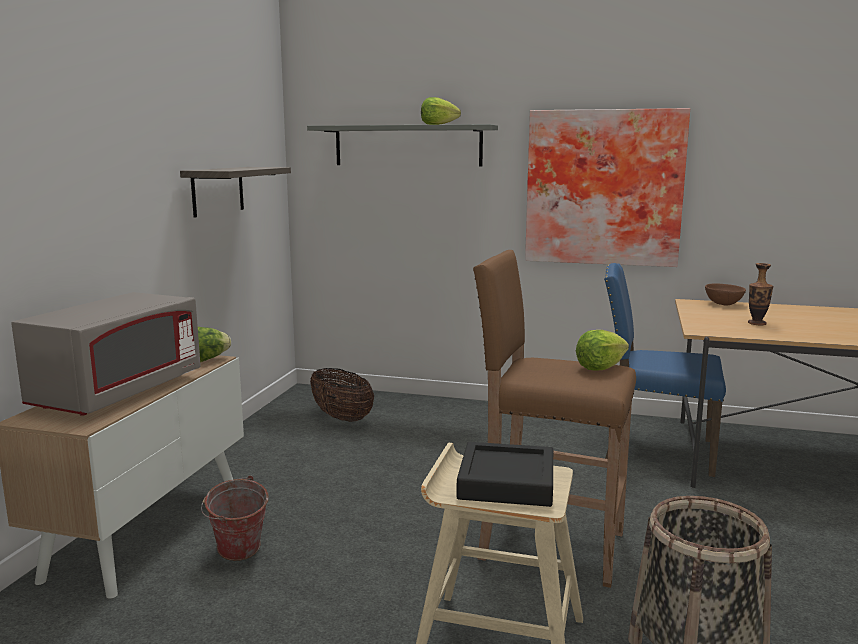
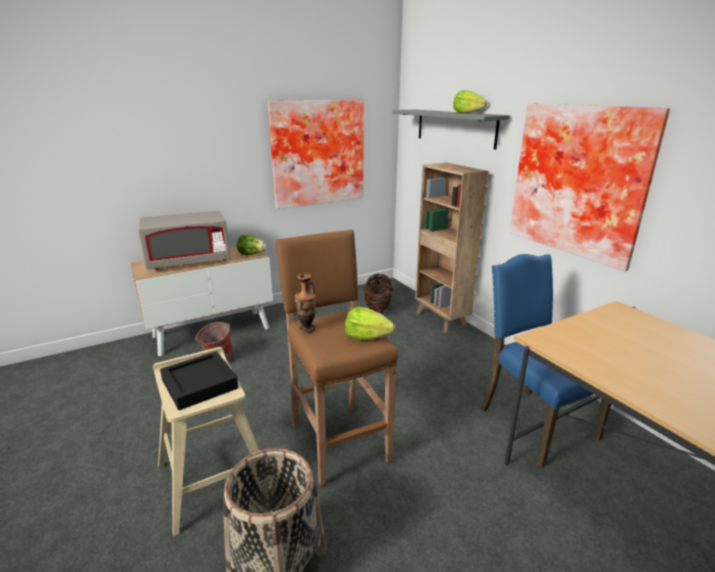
camera: 45 degrees right, 10 degrees up
shelf [180,167,291,218] -> picture [268,100,364,209]
brown bowl [705,283,746,305] -> none
vase [748,263,773,325] -> vase moved to [294,273,316,333]
none -> brown bookcase [415,162,488,333]

